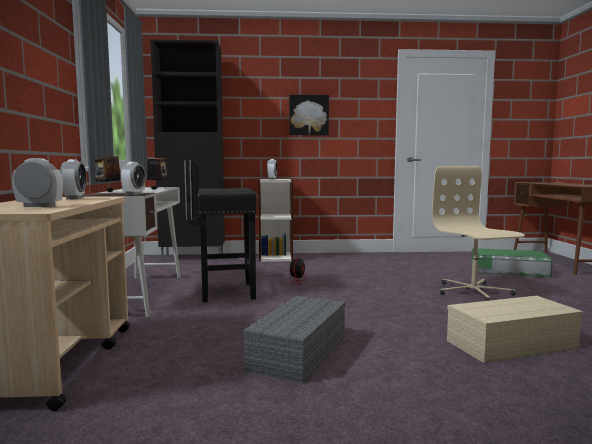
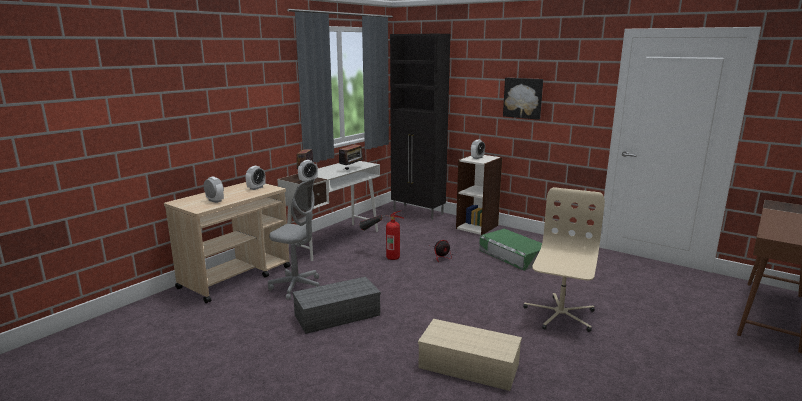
camera: 40 degrees right, 10 degrees up
black stool [198,188,257,303] -> fire extinguisher [359,210,404,260]
green storage box [471,248,553,277] -> green storage box moved to [479,229,542,271]
none -> grey office chair [268,177,320,300]

